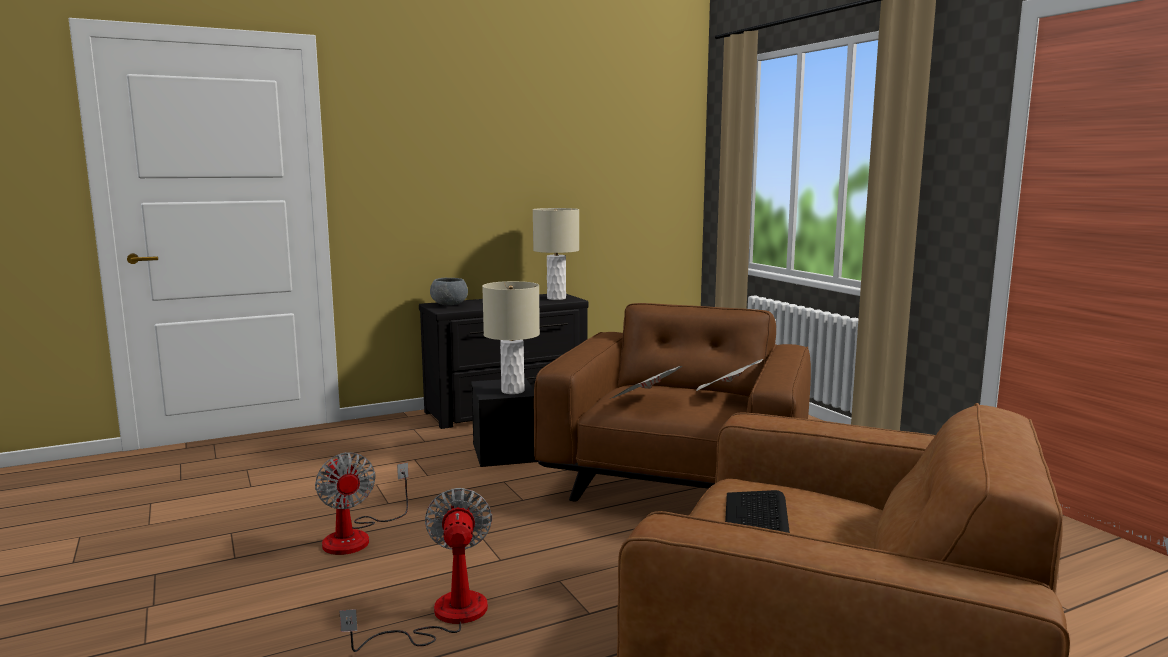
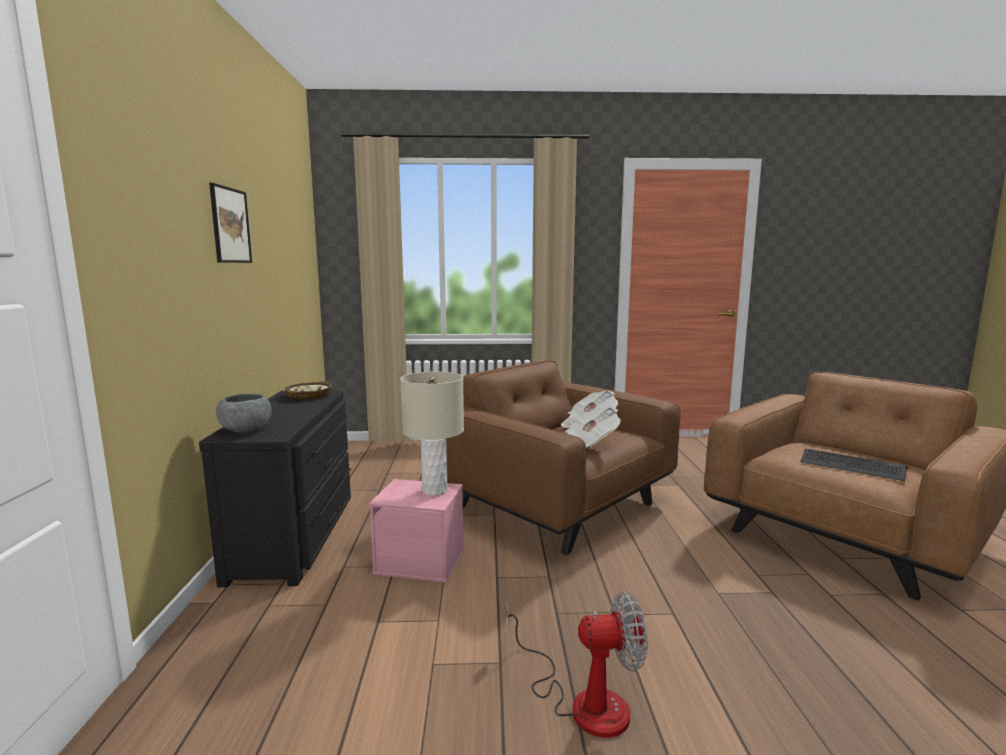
camera: 65 degrees left, 0 degrees up
fan [340,488,492,652] -> none
black storage box [471,378,538,467] -> pink storage box [369,479,464,583]
beige table lamp [533,208,579,300] -> bowl [285,381,333,400]
none -> picture [209,183,252,263]

